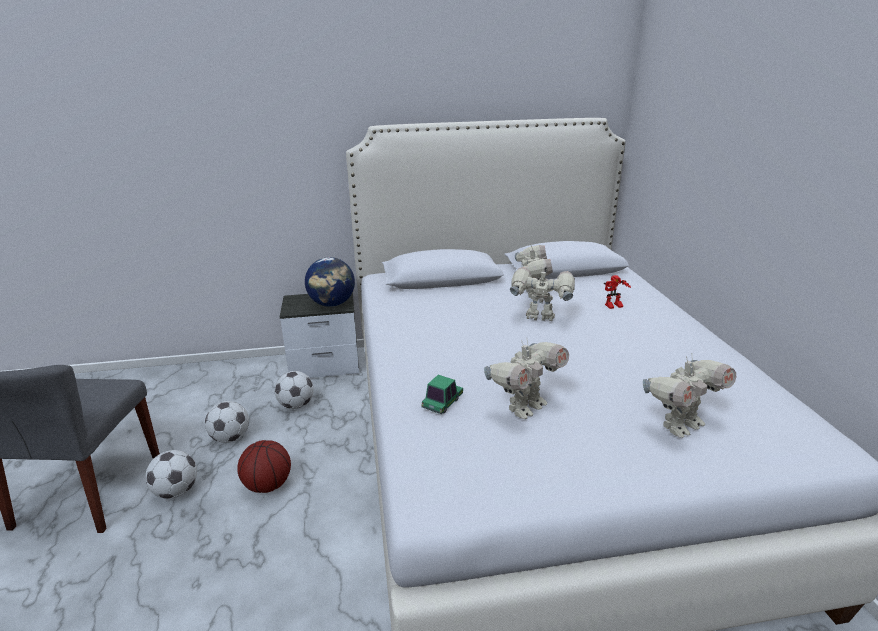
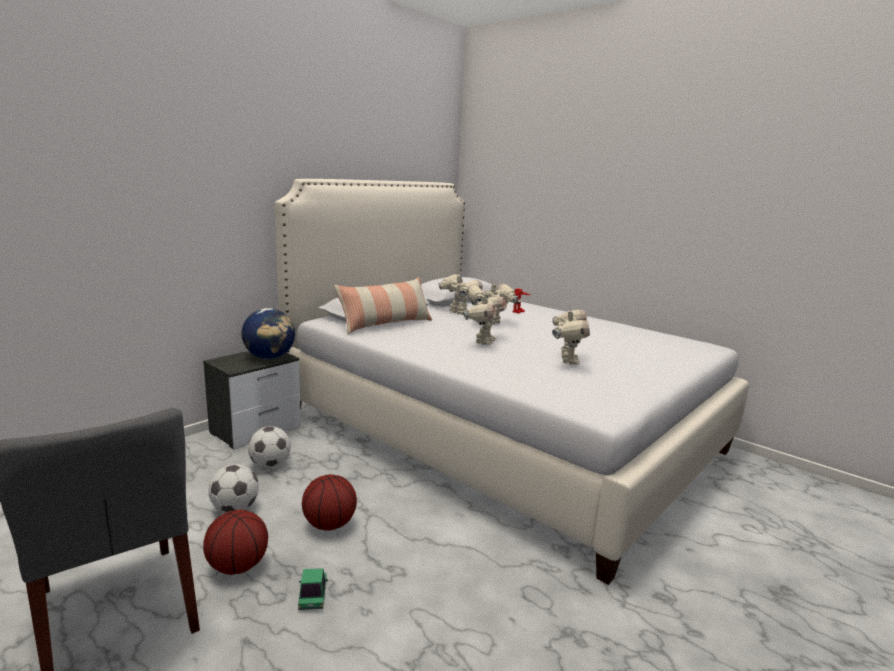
camera: 40 degrees left, 10 degrees down
football [145,450,197,499] -> basketball [203,510,268,575]
toy car [421,375,463,414] -> toy car moved to [298,568,328,610]
toy robot [643,356,736,438] -> toy robot moved to [463,291,507,345]
none -> pillow [334,277,432,334]

